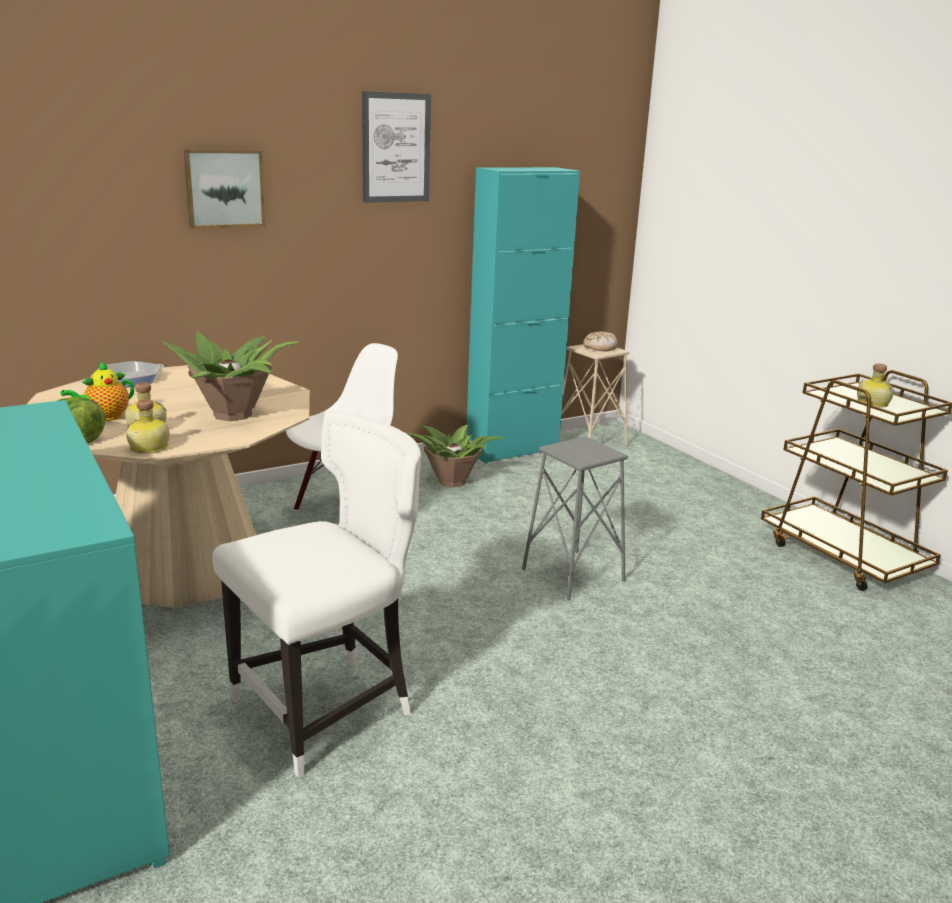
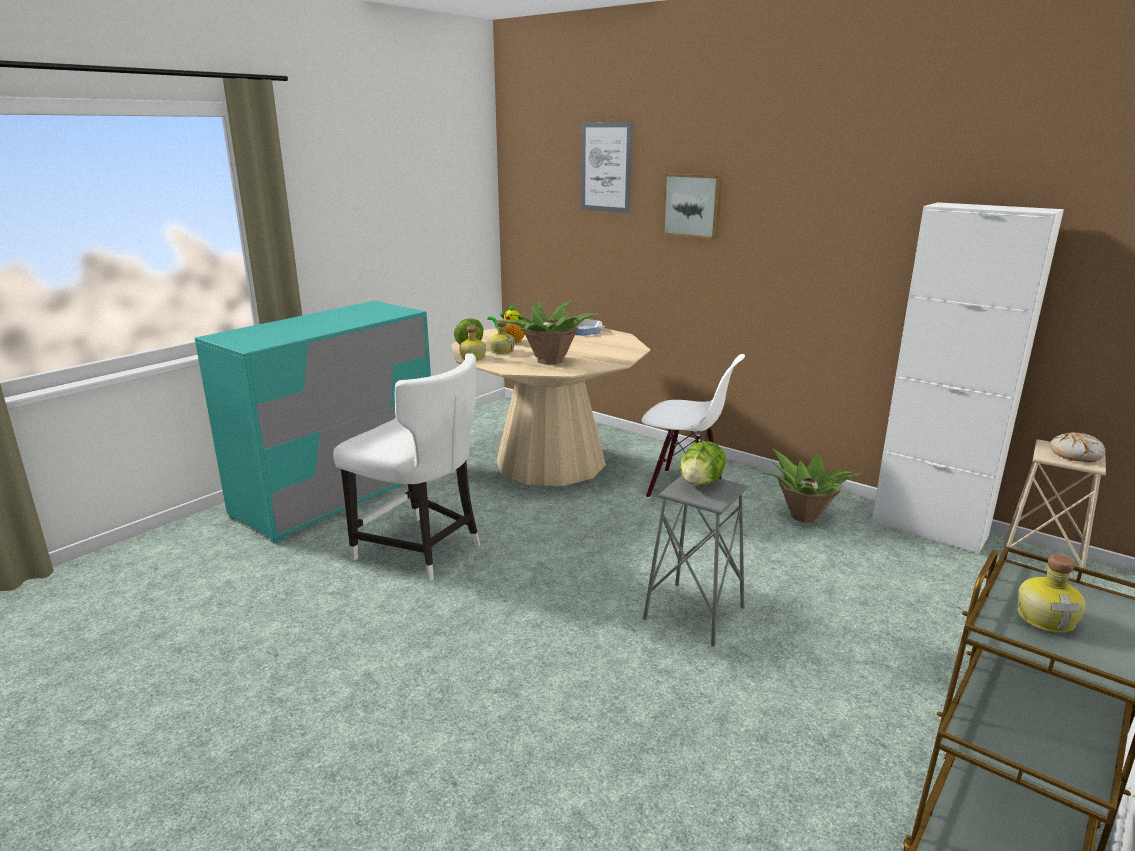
camera: 70 degrees right, 0 degrees up
picture [362,91,431,203] -> picture moved to [581,122,632,213]
turquoise cabinet [467,167,580,464] -> white cabinet [872,202,1064,555]
none -> lettuce [680,441,726,486]

